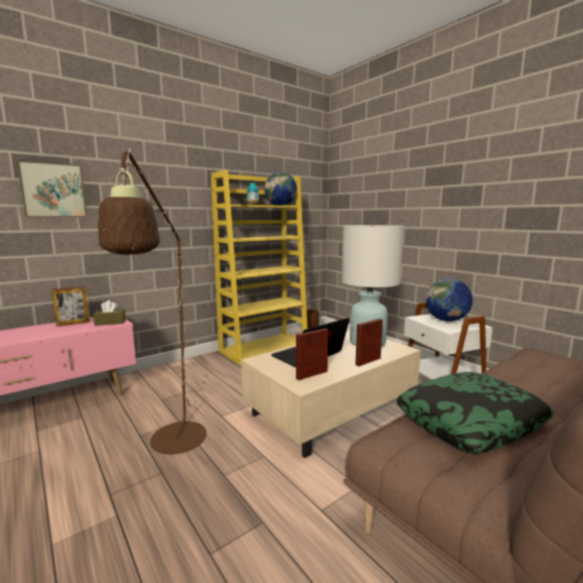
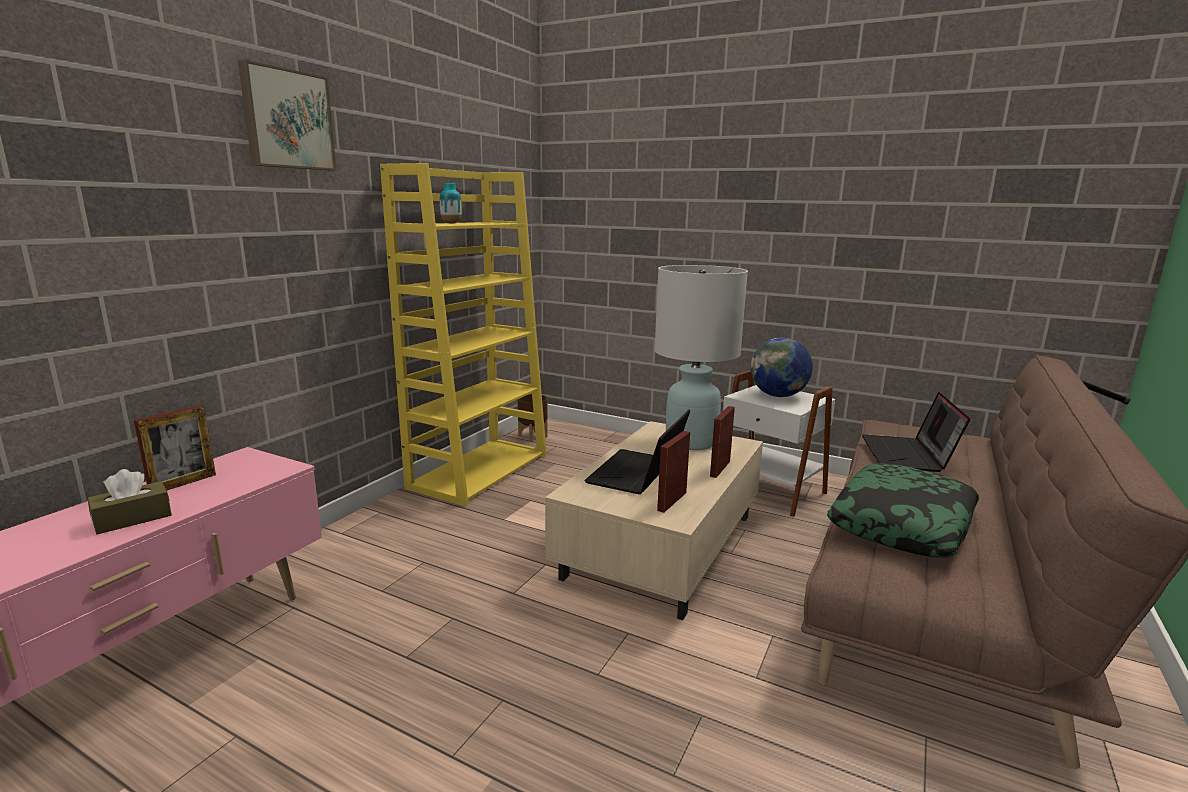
camera: 25 degrees left, 5 degrees up
picture [17,160,87,217] -> picture moved to [238,60,336,170]
brown tissue box [93,300,126,326] -> brown tissue box moved to [88,469,172,534]
brown floor lamp [98,148,208,454] -> none
globe [264,172,297,206] -> none
none -> laptop [862,392,970,472]

